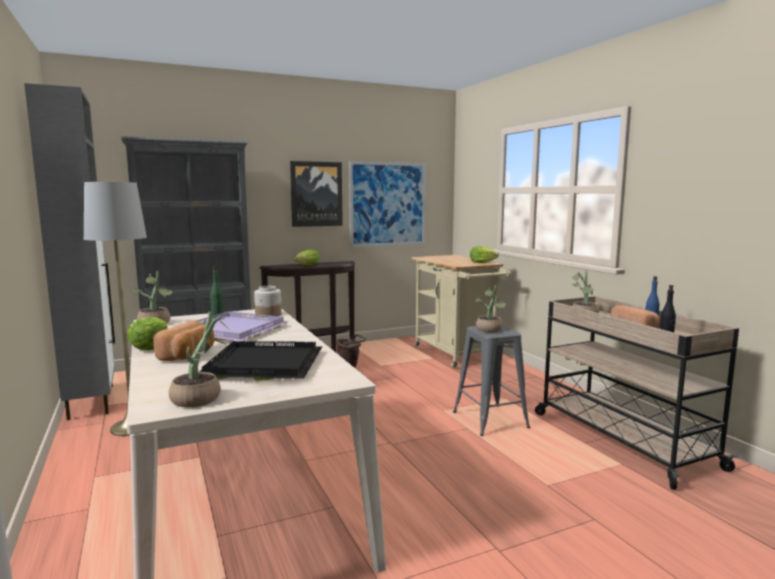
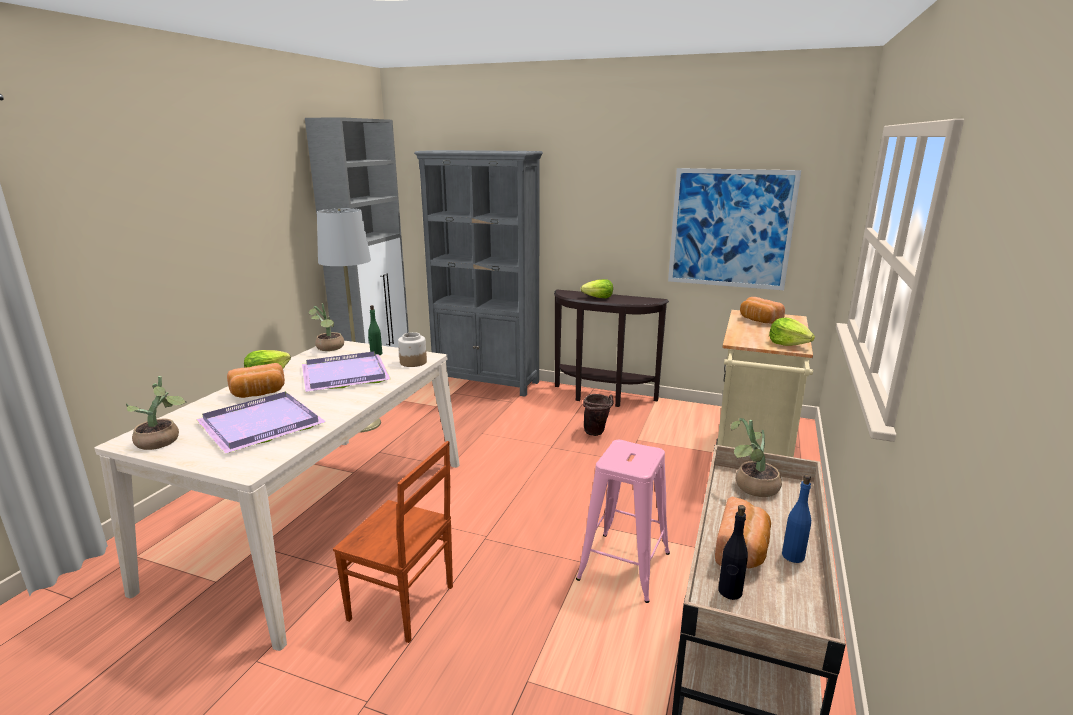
camera: 45 degrees right, 10 degrees up
black tray [199,341,322,381] -> purple tray [196,392,326,454]
picture [290,161,343,227] -> none
grey stool [453,326,530,436] -> pink stool [576,440,670,603]
potted plant [475,285,506,332] -> none
none -> brown chair [333,441,453,643]
none -> bread [740,297,785,324]

